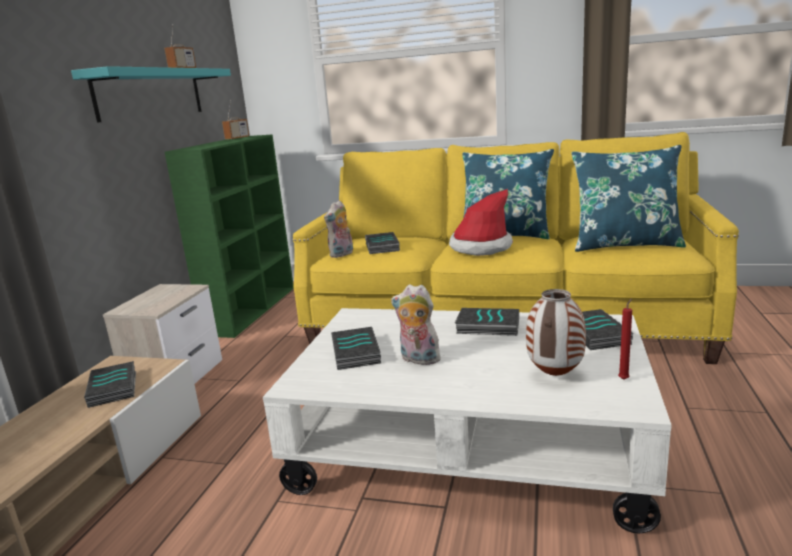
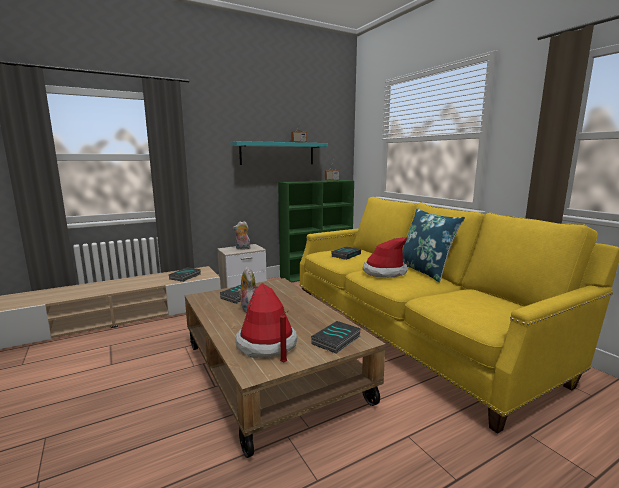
camera: 45 degrees right, 5 degrees down
white coffee table [263,308,672,533] -> brown coffee table [185,278,386,458]
plush toy [324,200,353,258] -> plush toy moved to [232,221,250,250]
book [455,308,519,336] -> none
vase [526,289,586,376] -> hat [236,283,297,358]
blue pillow [572,145,686,252] -> none

